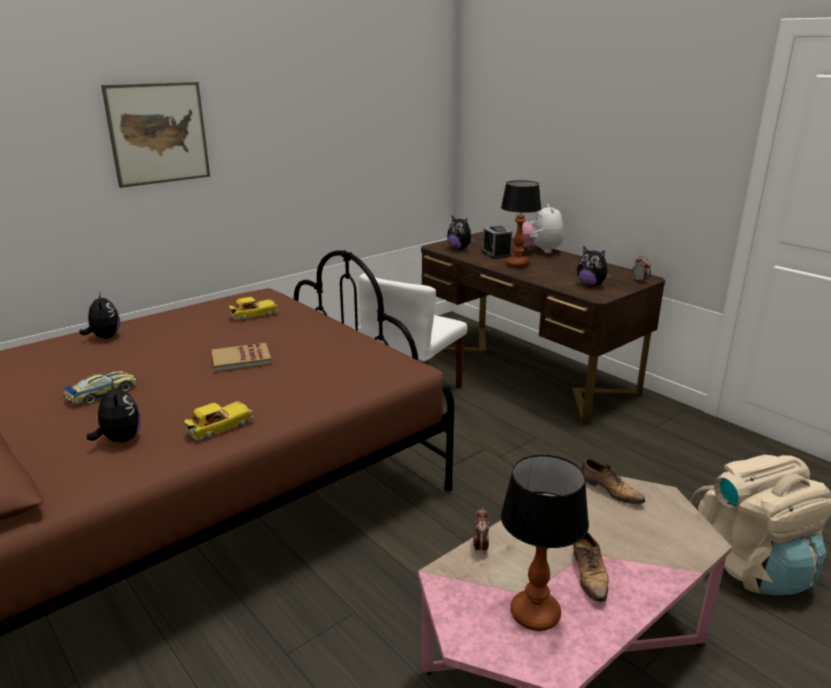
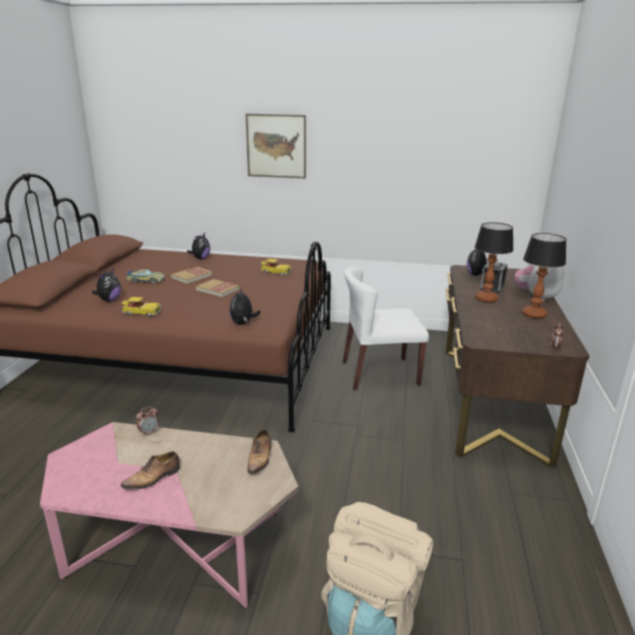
camera: 50 degrees right, 0 degrees up
table lamp [501,455,589,631] -> table lamp moved to [522,233,566,318]
plush toy [577,247,613,286] -> plush toy moved to [230,289,260,324]
none -> book [171,267,213,284]

